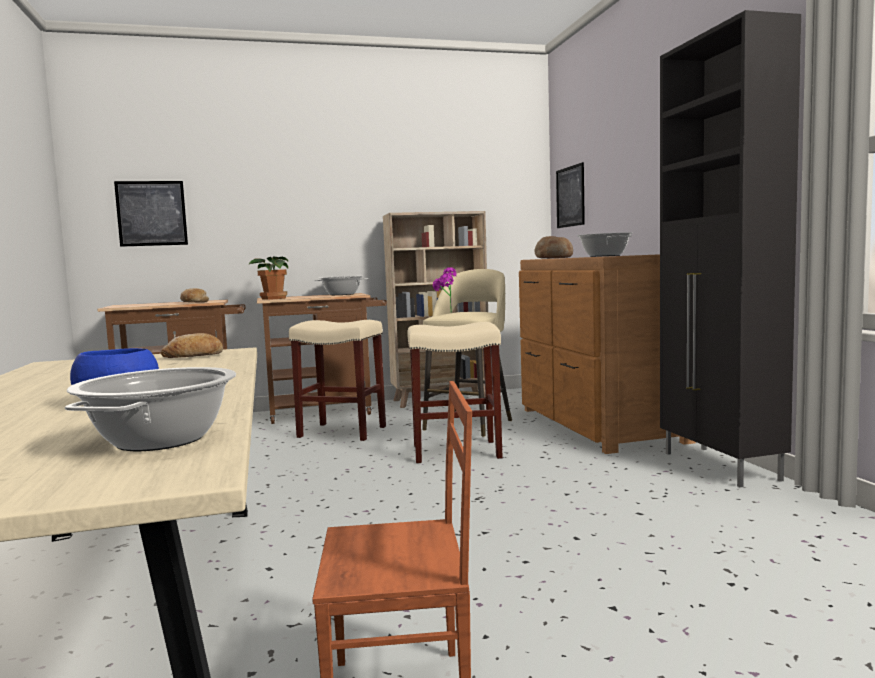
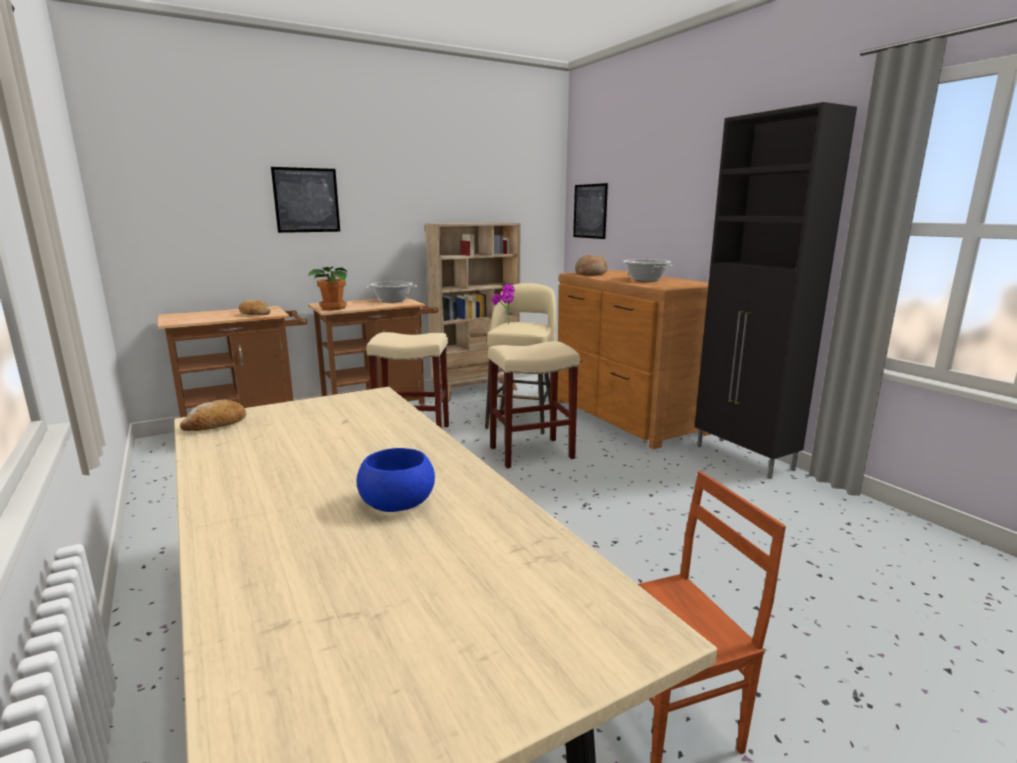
camera: 15 degrees left, 10 degrees up
cooking pot [65,367,236,451] -> none
picture [114,181,188,247] -> picture moved to [271,167,340,233]
bread [161,333,223,358] -> bread moved to [180,399,246,431]

